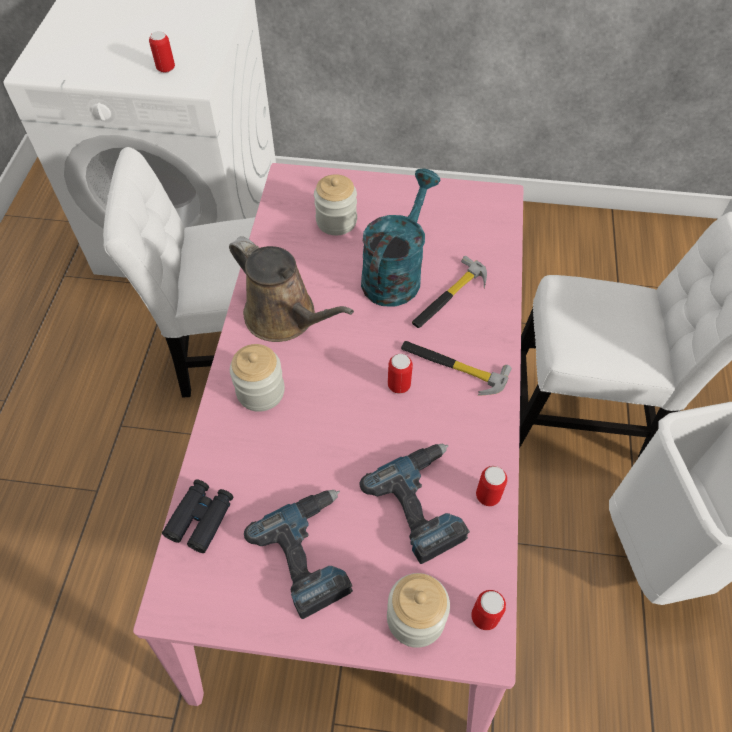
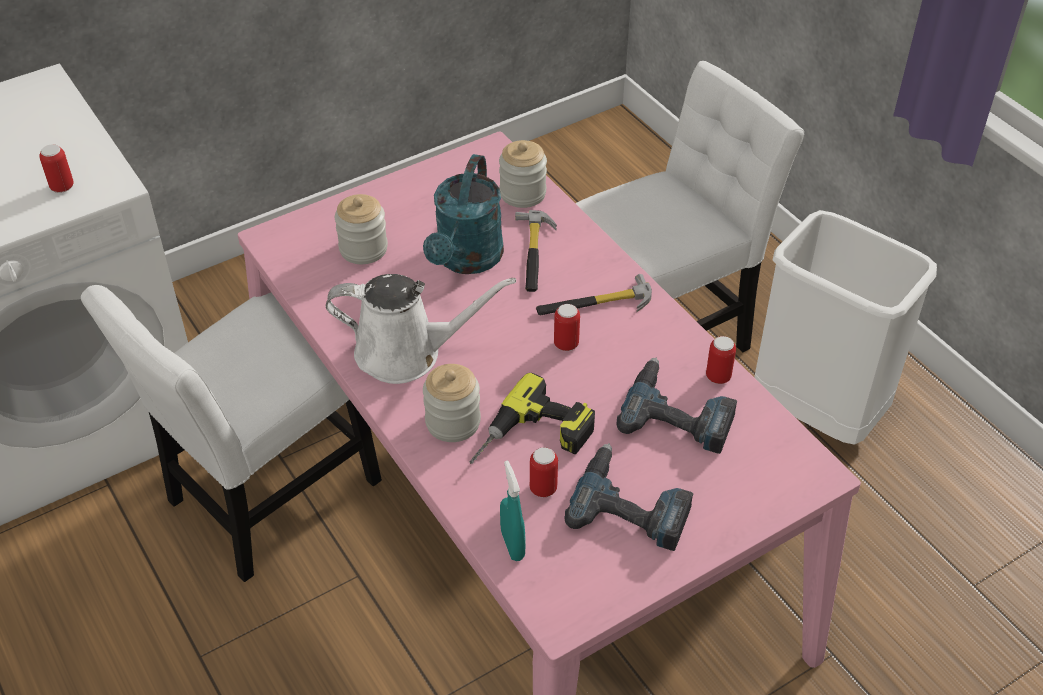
camera: 40 degrees left, 10 degrees down
black binoculars [162,479,233,553] -> turquoise spray bottle [500,461,526,561]
brown watering can [229,236,354,342] -> white watering can [326,274,516,384]
turquoise watering can [361,169,441,307] -> turquoise watering can turned 150 degrees counterclockwise [423,154,504,274]
jar [387,573,450,648] -> jar moved to [499,140,547,208]
can [471,590,506,630] -> can moved to [530,447,558,497]
none -> power drill [469,373,595,464]

